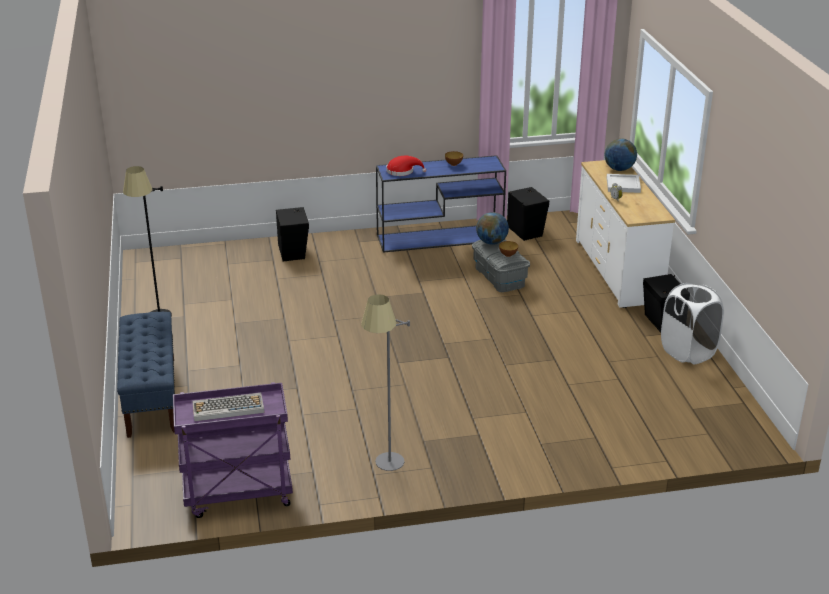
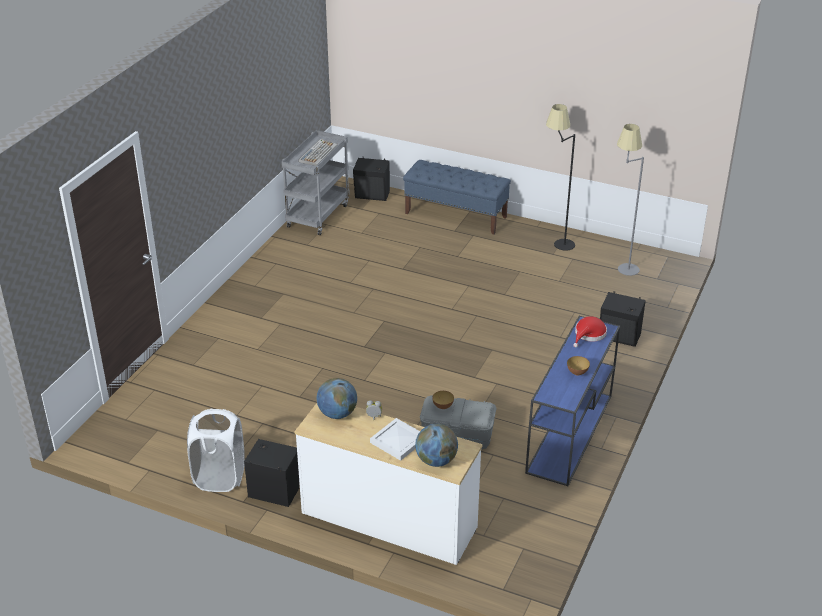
camera: 125 degrees right, 5 degrees up
purple cart [173,382,293,518] -> grey cart [281,130,350,235]
grey floor lamp [361,294,410,471] -> grey floor lamp moved to [617,124,644,276]
globe [476,212,509,245] -> globe moved to [316,378,357,419]
black speaker [507,187,549,241] -> black speaker moved to [353,157,390,201]

